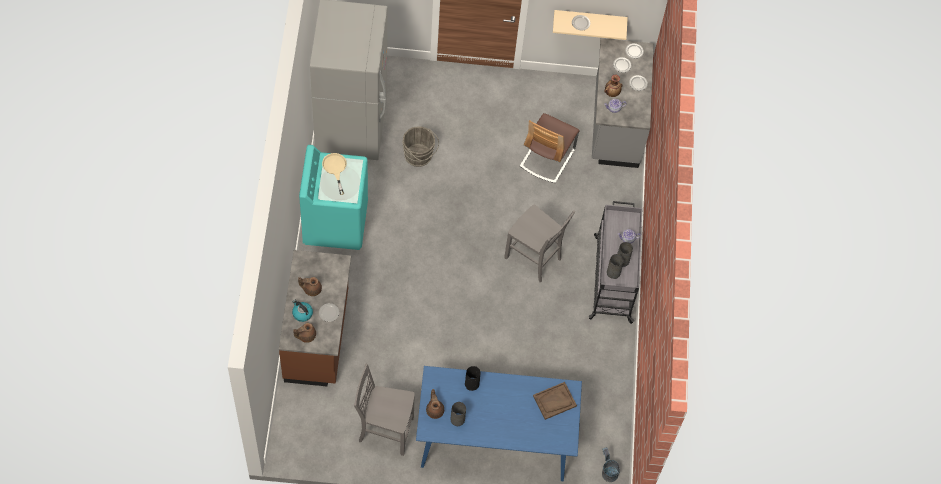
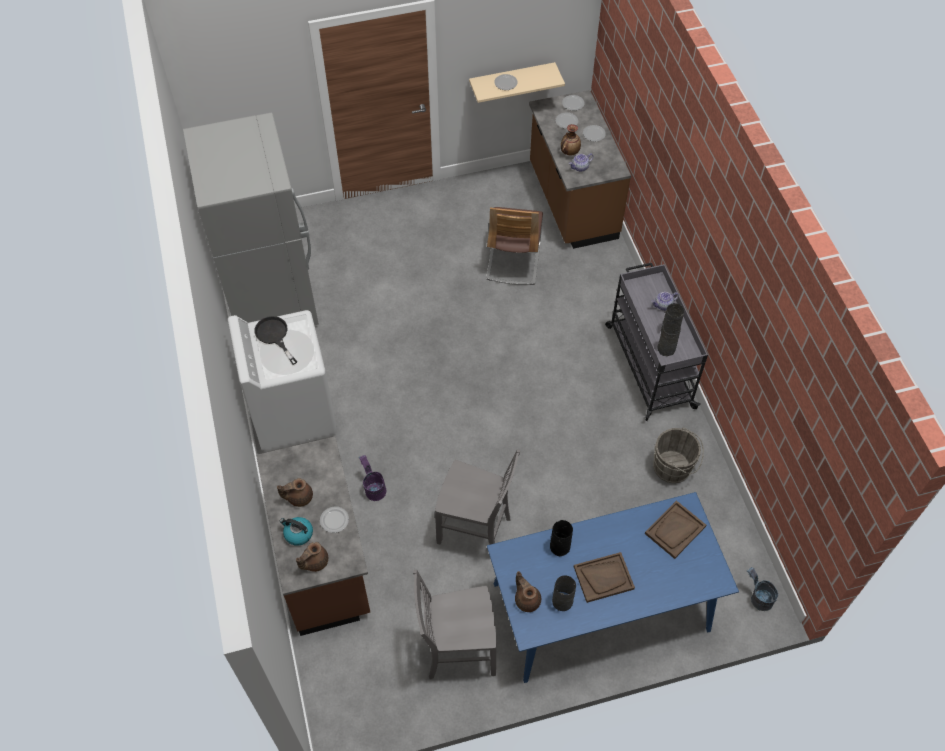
camera: 15 degrees left, 5 degrees down
turquoise washing machine [299,145,368,250] -> white washing machine [228,310,337,452]
beige frying pan [322,153,347,195] -> black frying pan [254,316,297,365]
grey bucket [402,126,439,167] -> grey bucket moved to [653,427,704,483]
grey chair [504,205,576,283] -> grey chair moved to [435,449,520,545]
grey counter [592,38,654,168] -> brown counter [529,90,631,249]
none -> purple bucket [359,455,386,501]
none -> brown tray [574,552,635,603]

